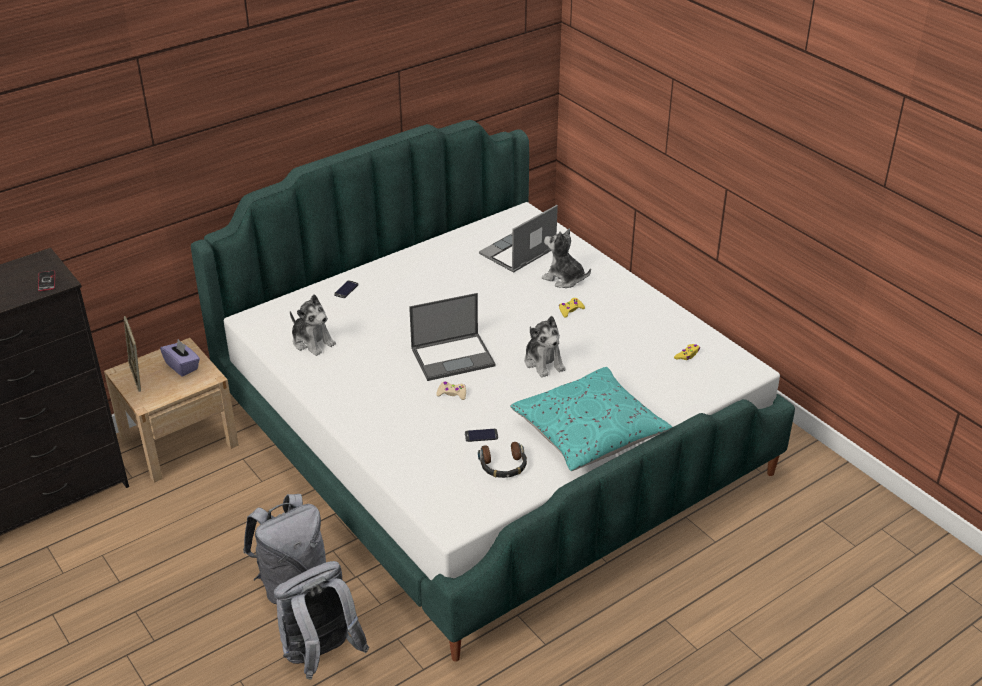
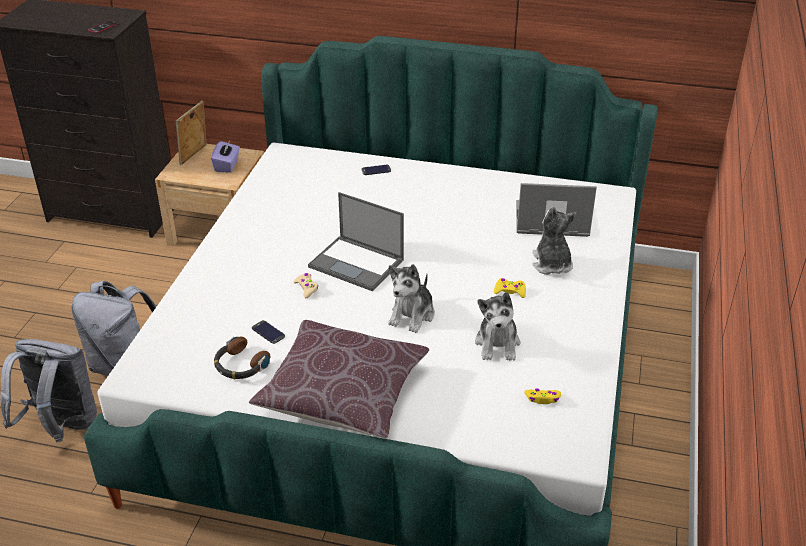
camera: 50 degrees right, 0 degrees up
plush toy [290,294,336,356] -> plush toy moved to [475,292,520,361]
turquoise pillow [510,367,672,471] -> brown pillow [249,320,429,438]

